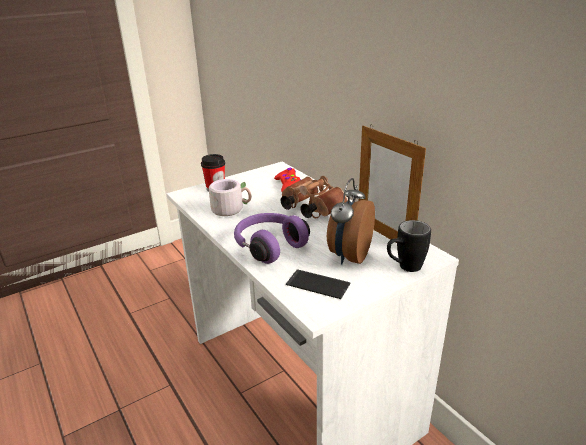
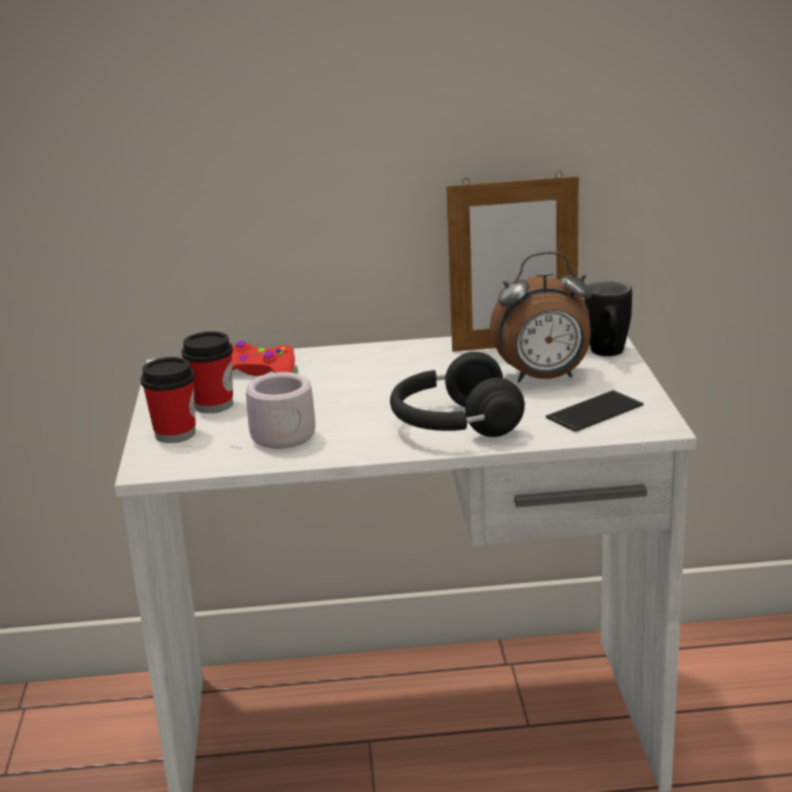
camera: 60 degrees left, 5 degrees down
purple headphones [234,213,310,264] -> black headphones [390,352,525,437]
brown binoculars [281,176,348,218] -> none
alarm clock [327,178,375,264] -> alarm clock turned 60 degrees counterclockwise [490,251,592,383]
none -> cup [181,331,233,413]

